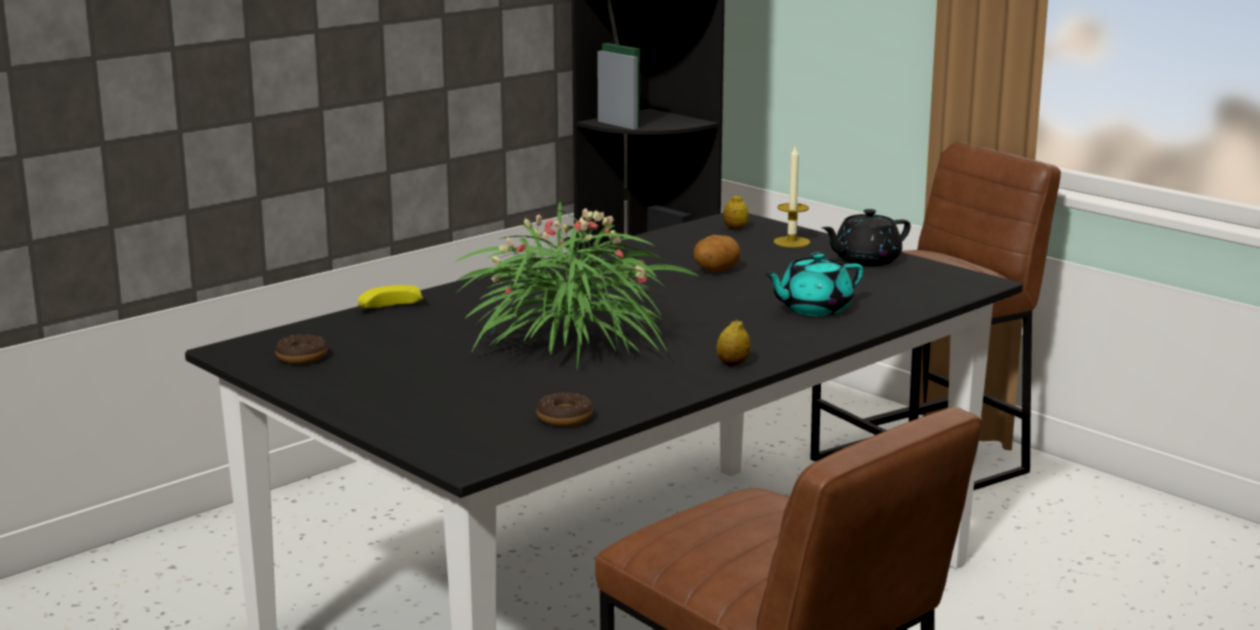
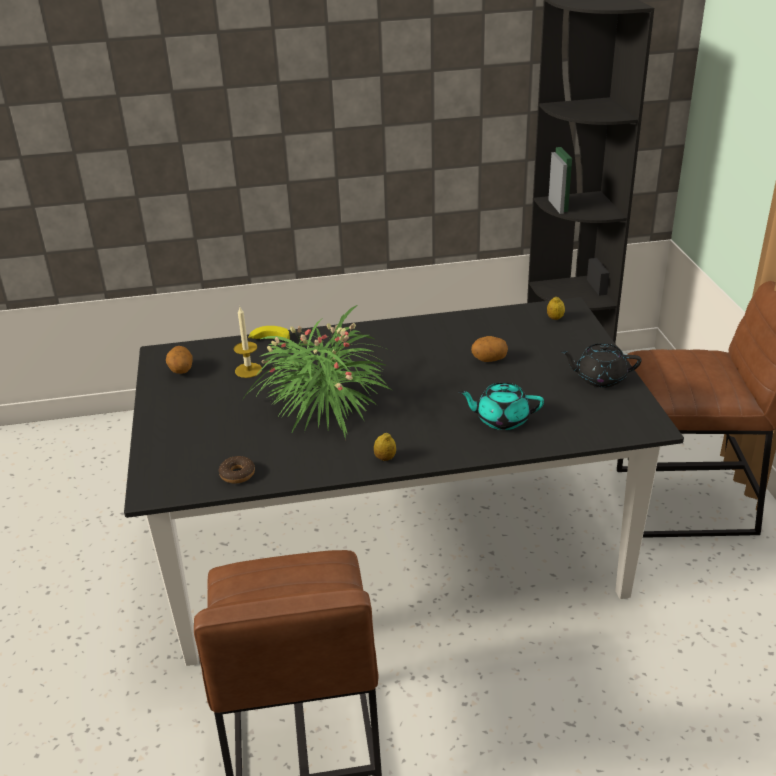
camera: 35 degrees right, 15 degrees up
donut [275,334,328,364] -> potato [166,346,193,374]
candle [774,147,810,247] -> candle moved to [234,307,262,378]

